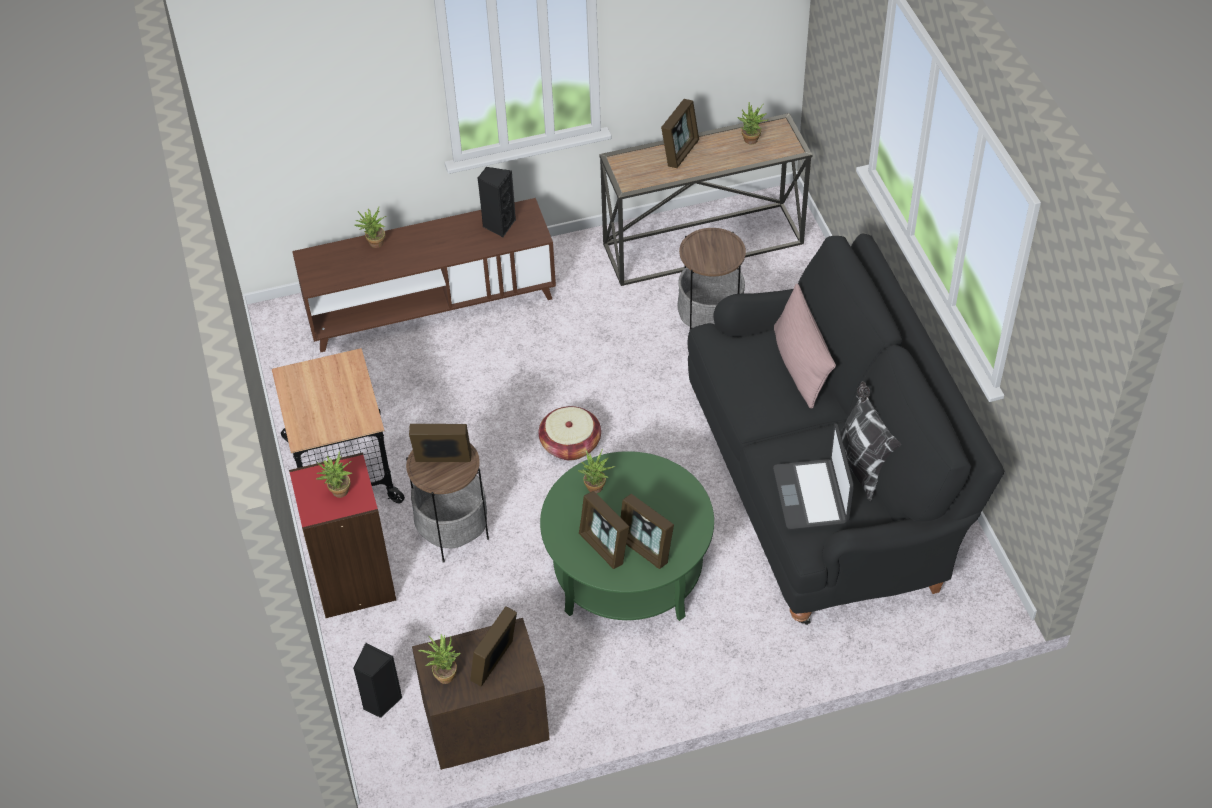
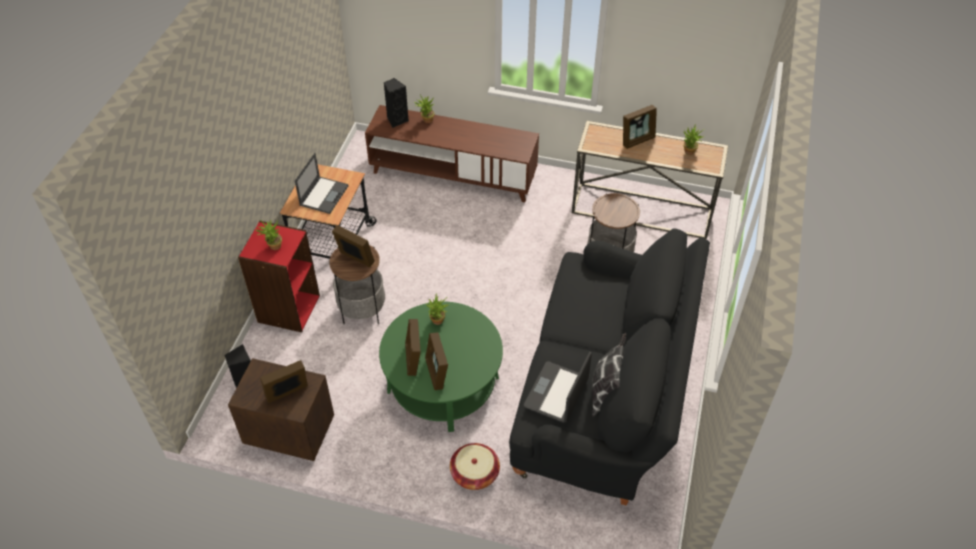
camera: 30 degrees right, 0 degrees up
potted plant [419,634,461,684] -> none
black speaker [478,166,516,237] -> black speaker moved to [383,78,409,128]
basket [539,406,601,460] -> basket moved to [450,443,500,490]
pink pillow [774,284,836,409] -> none
none -> laptop [295,153,349,214]

